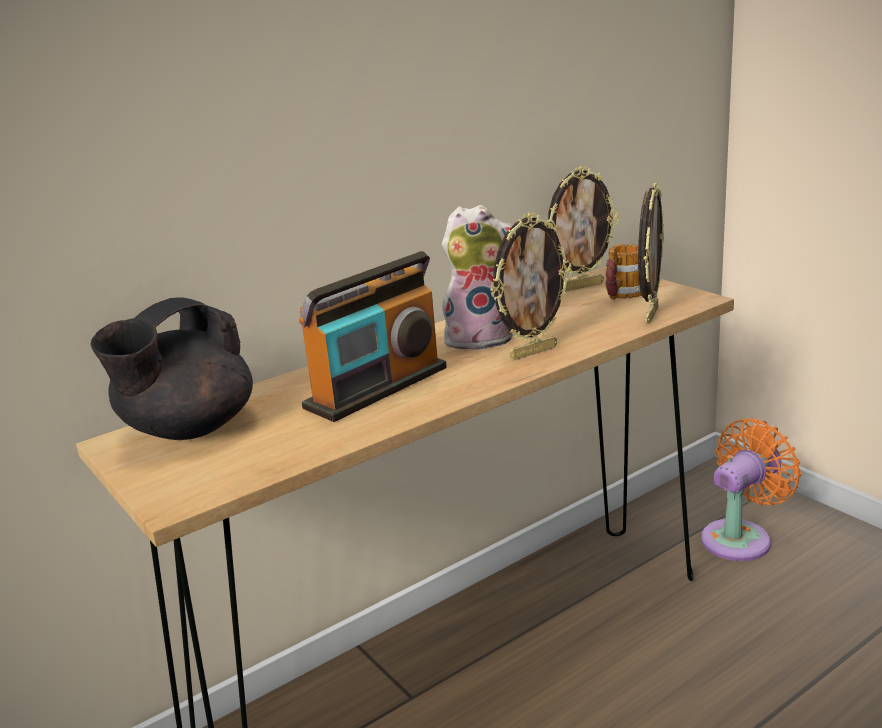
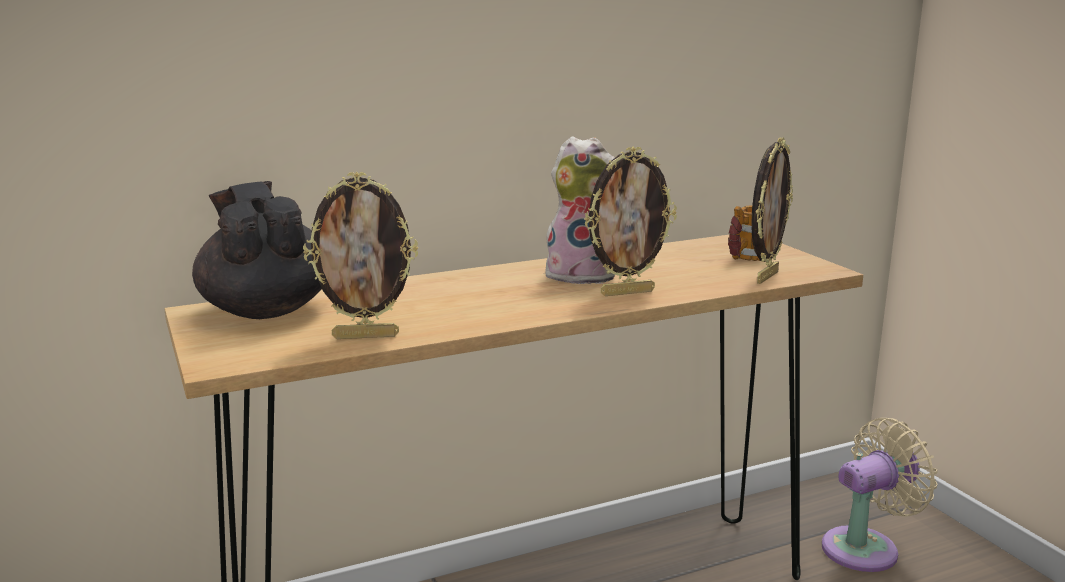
camera: 10 degrees right, 5 degrees down
black teapot [91,297,253,440] -> black teapot turned 105 degrees clockwise [192,181,322,319]
radio [299,251,447,422] -> none
picture frame [547,166,619,291] -> picture frame moved to [303,172,418,339]
orange fan [701,418,801,561] -> beige fan [822,418,938,572]

